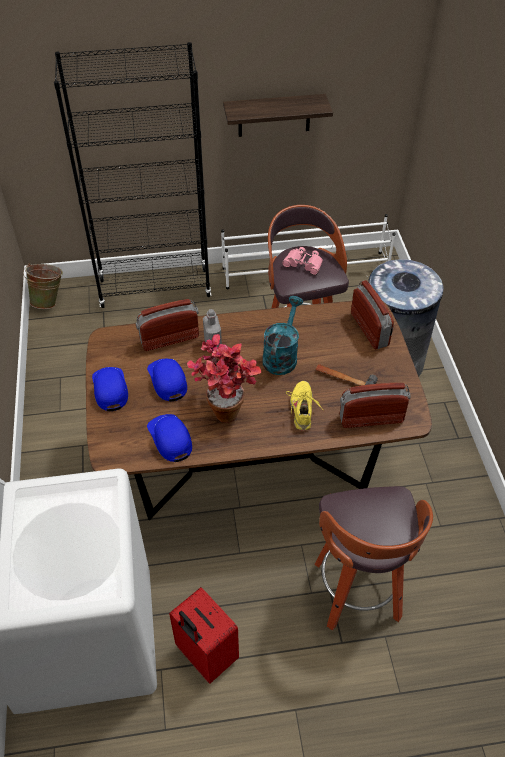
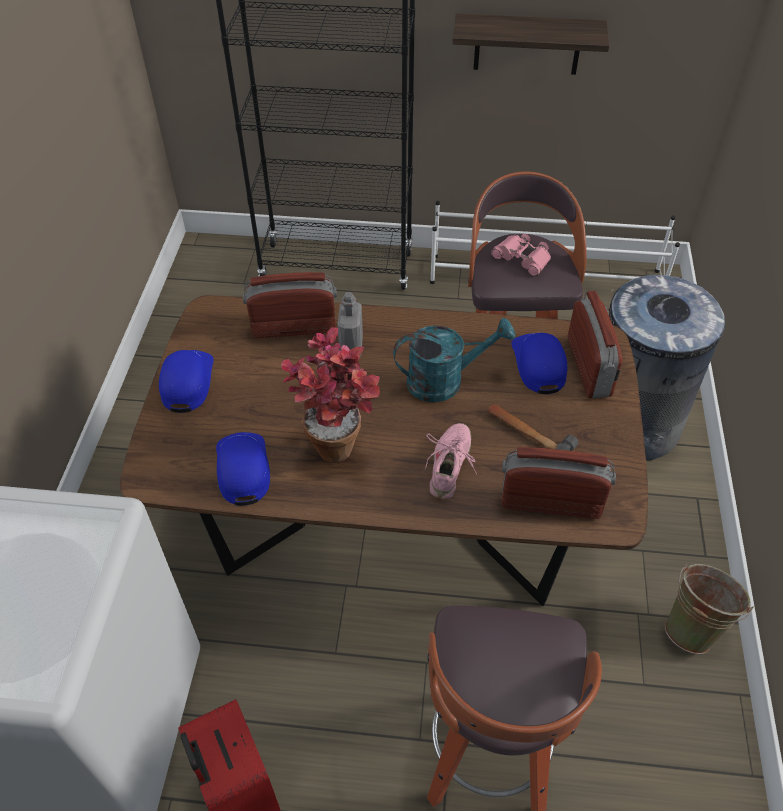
camera: 15 degrees right, 0 degrees up
green bucket [23,263,63,309] -> green bucket moved to [665,564,753,654]
blue cap [147,359,187,401] -> blue cap moved to [511,333,568,394]
turquoise watering can [262,296,304,375] -> turquoise watering can turned 45 degrees clockwise [393,318,515,402]
yellow shoe [285,381,321,431] -> pink shoe [425,423,477,499]

